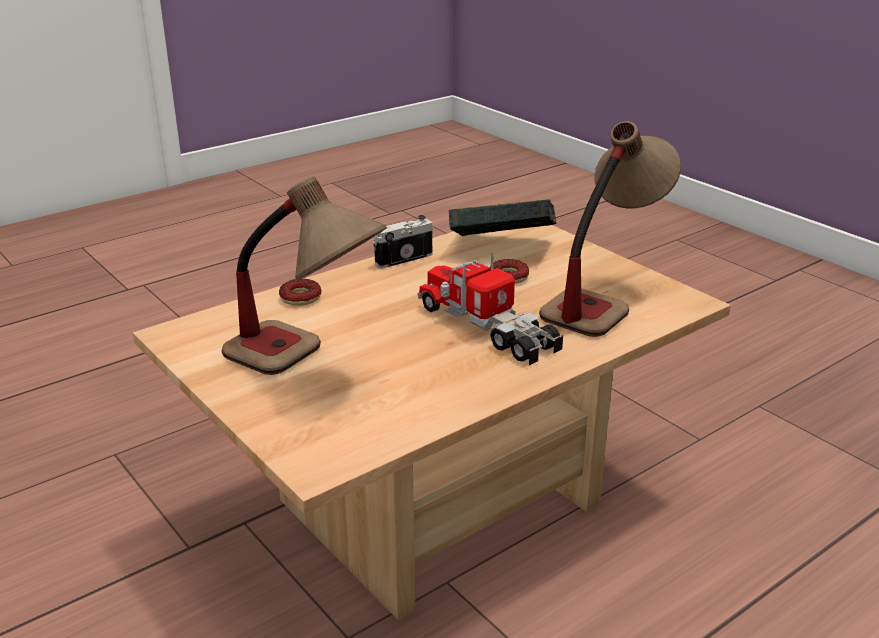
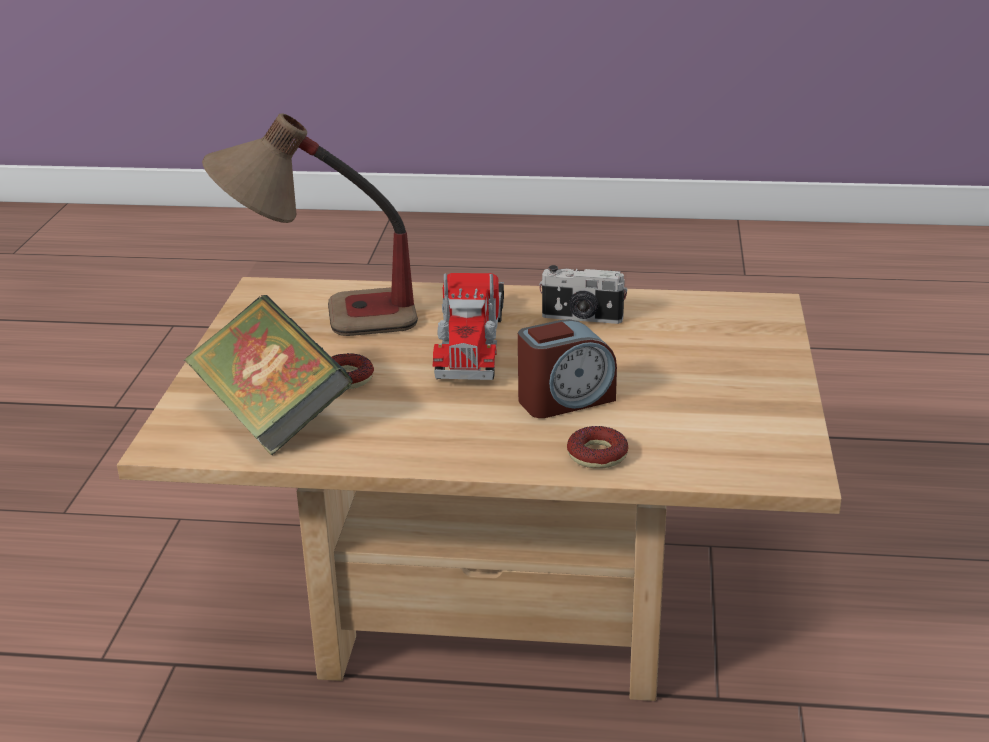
camera: 135 degrees left, 0 degrees up
table lamp [222,177,387,375] -> none
camera [373,215,433,269] -> camera moved to [539,265,628,324]
none -> alarm clock [518,319,617,418]

